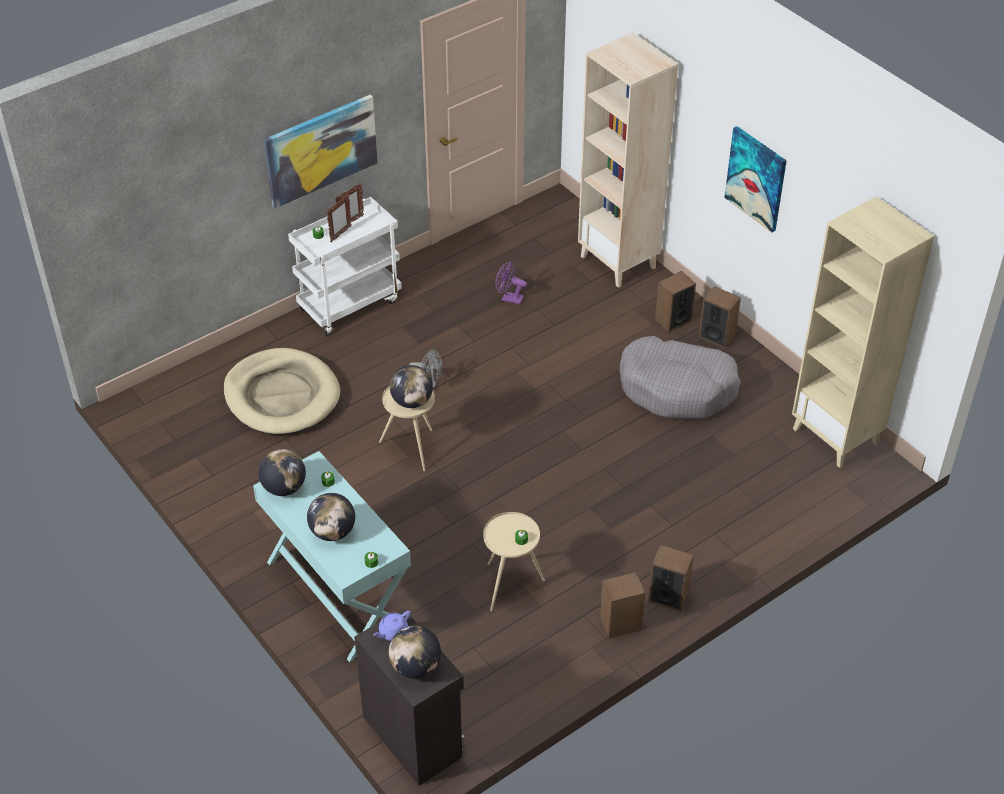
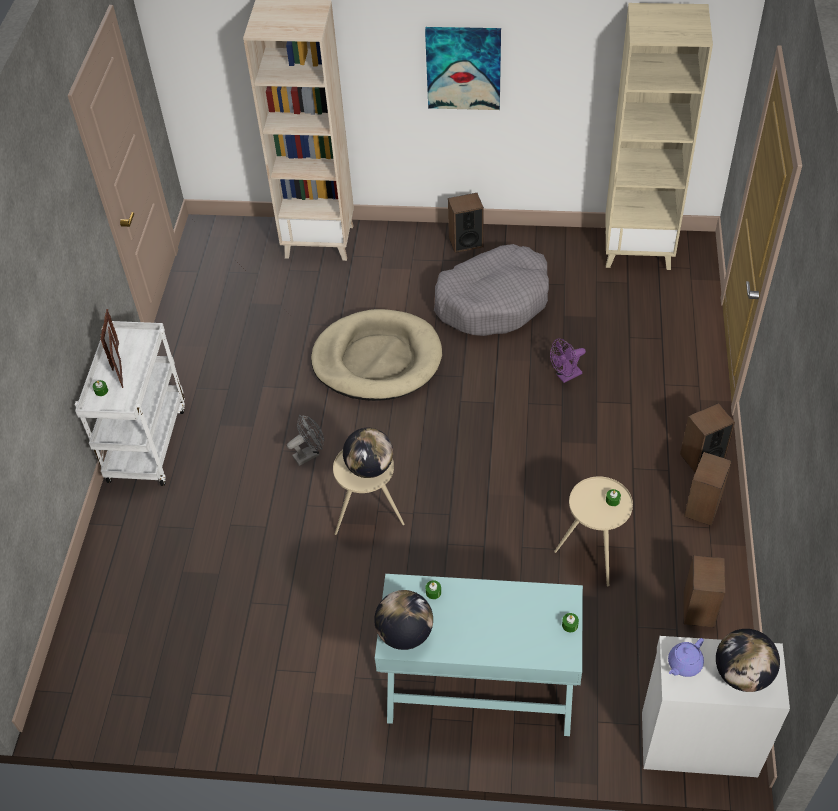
camera: 45 degrees left, 5 degrees up
beige dog bed [224,348,340,435] -> beige dog bed moved to [311,309,442,401]
picture [264,95,378,208] -> none
globe [307,493,355,541] -> none
black cabinet [354,608,465,785] -> white cabinet [642,636,790,777]
purple teapot [373,611,411,641] -> purple teapot turned 45 degrees clockwise [668,638,704,677]
purple fan [496,261,527,304] -> purple fan moved to [550,338,586,383]
speaker [655,271,696,333] -> speaker moved to [684,555,725,627]

